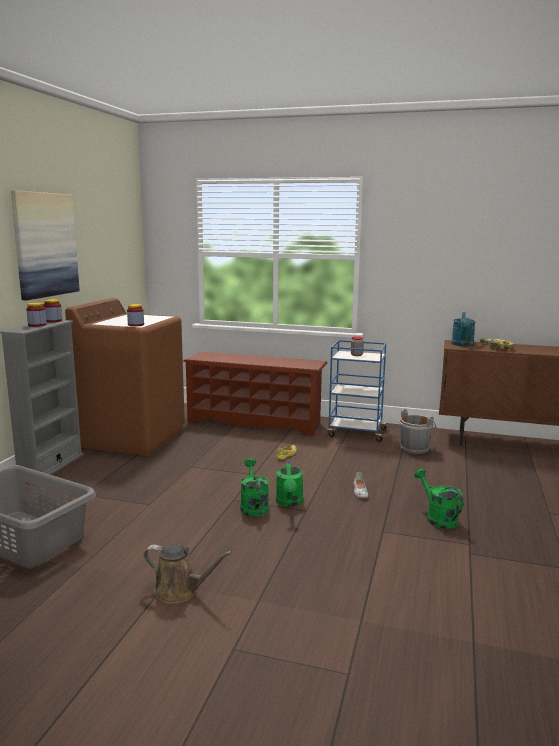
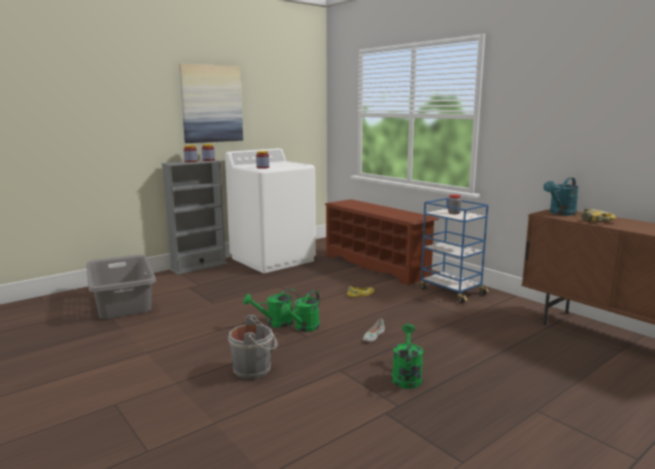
camera: 35 degrees right, 0 degrees up
brown washing machine [65,298,185,456] -> white washing machine [225,148,316,273]
brown watering can [143,544,232,604] -> none
green watering can [240,458,269,517] -> green watering can turned 135 degrees counterclockwise [244,289,299,328]
grey bucket [399,409,436,454] -> grey bucket moved to [228,315,278,379]

